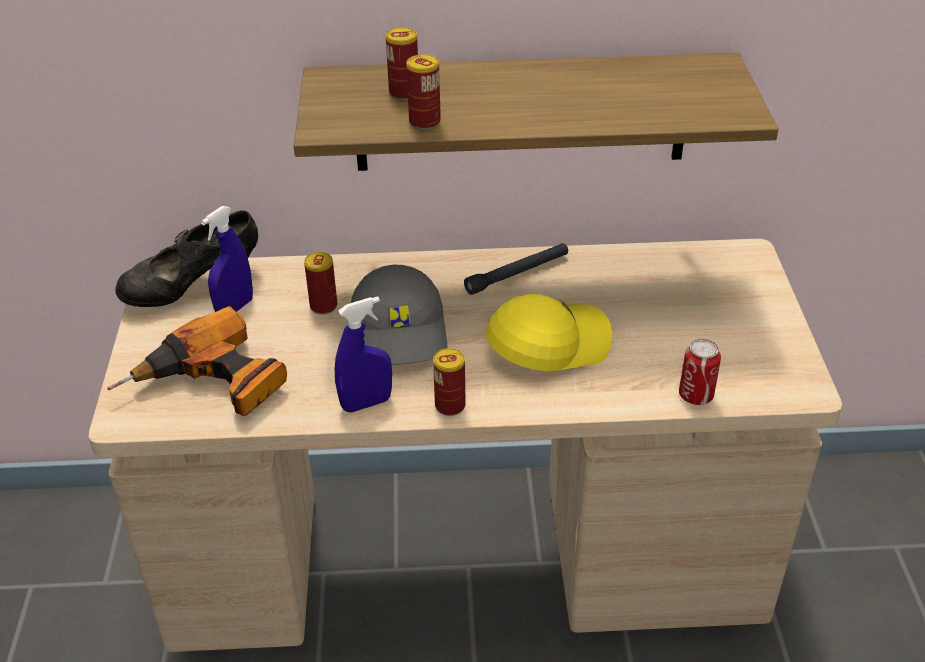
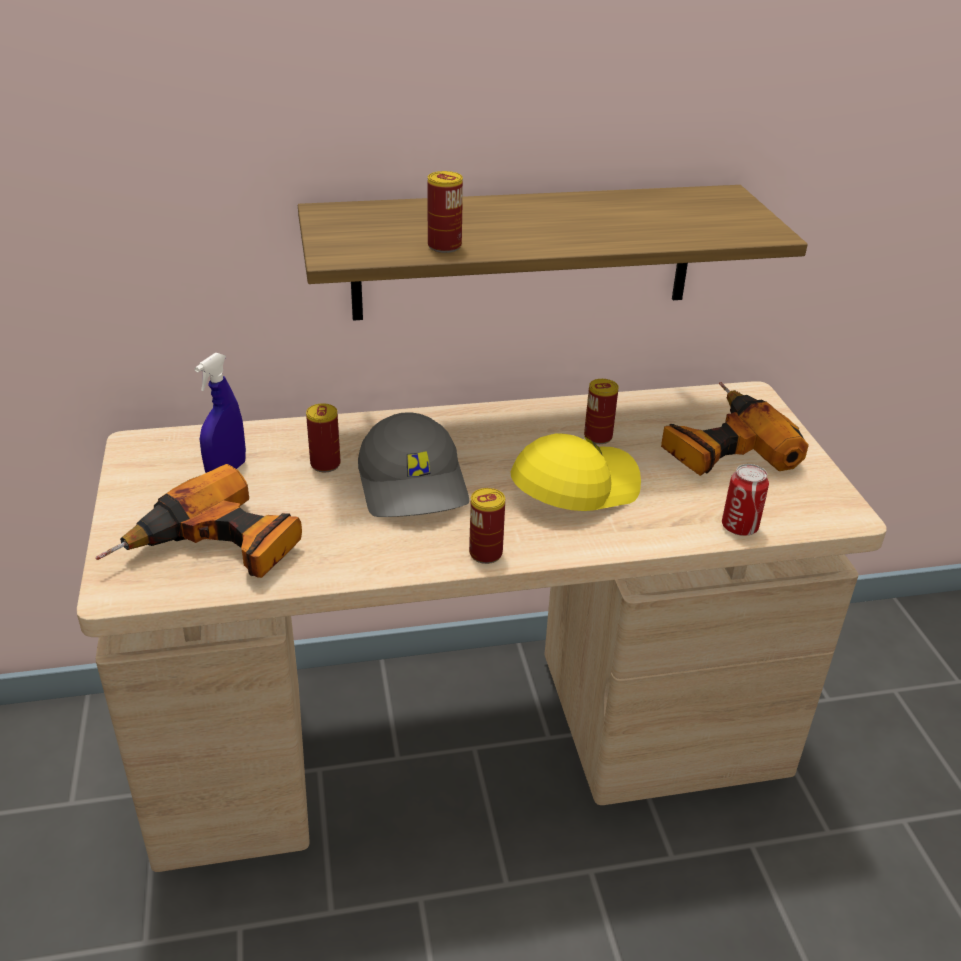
camera: 10 degrees left, 5 degrees down
black shoe [115,210,258,307] -> none
blue spray bottle [335,296,392,412] -> none
can [386,28,418,100] -> can moved to [584,379,619,444]
black flashlight [464,243,568,295] -> none
none -> power drill [661,382,809,476]

